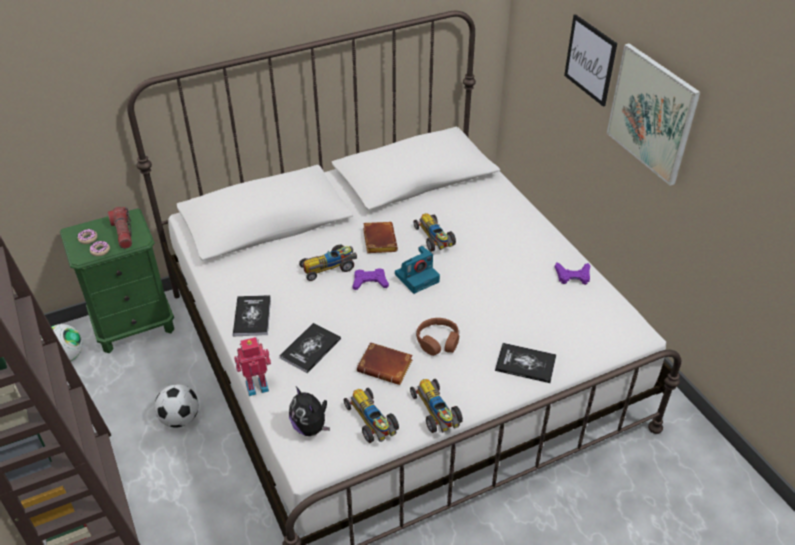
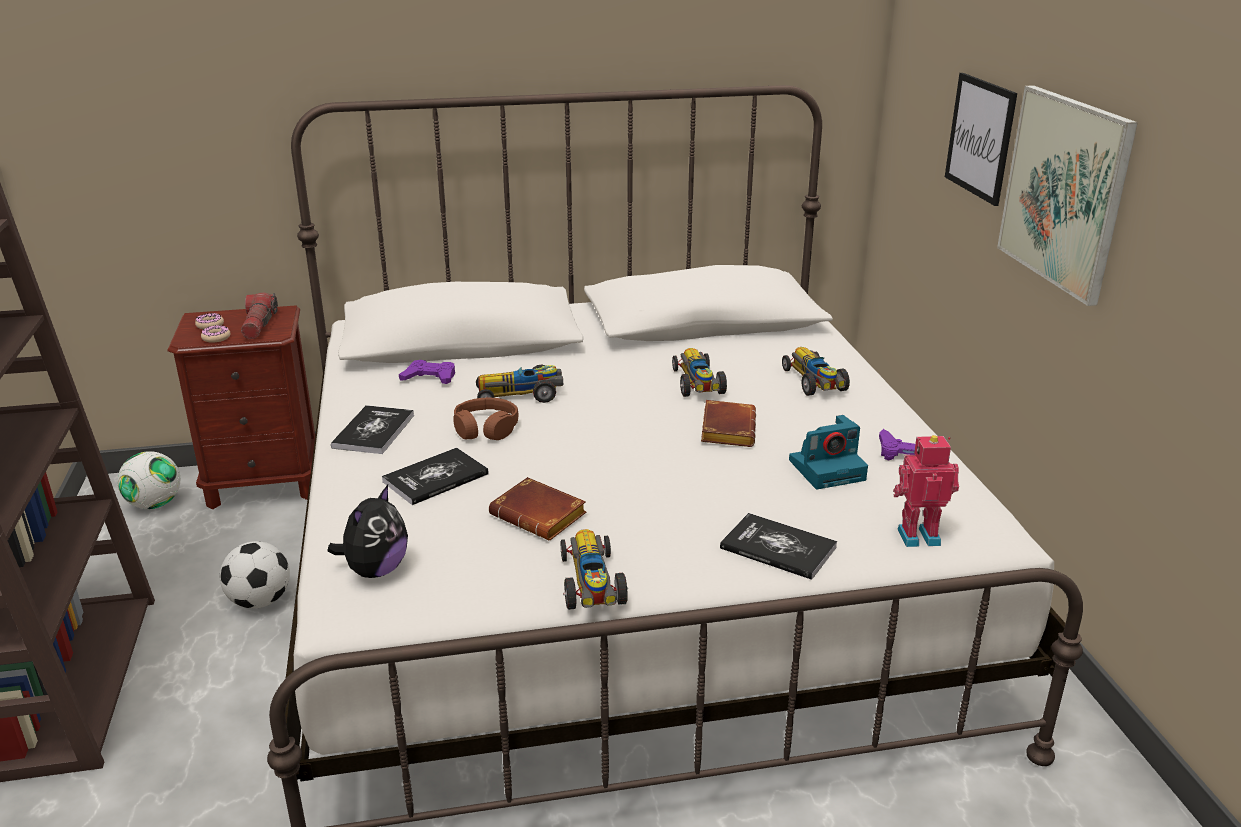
camera: 15 degrees right, 15 degrees down
green nightstand [60,208,174,353] -> brown nightstand [168,306,316,509]
toy robot [234,337,271,396] -> toy robot moved to [893,435,959,547]
plush toy [289,387,330,436] -> plush toy turned 135 degrees counterclockwise [327,485,408,578]
toy car [344,388,399,443] -> toy car moved to [782,347,850,396]
purple game controller [352,268,389,290] -> purple game controller moved to [399,360,455,384]
brown book [363,222,398,253] -> brown book moved to [701,400,756,447]
camera [395,246,440,294] -> camera moved to [789,415,868,489]
brown headphones [416,318,459,356] -> brown headphones moved to [453,398,518,440]

